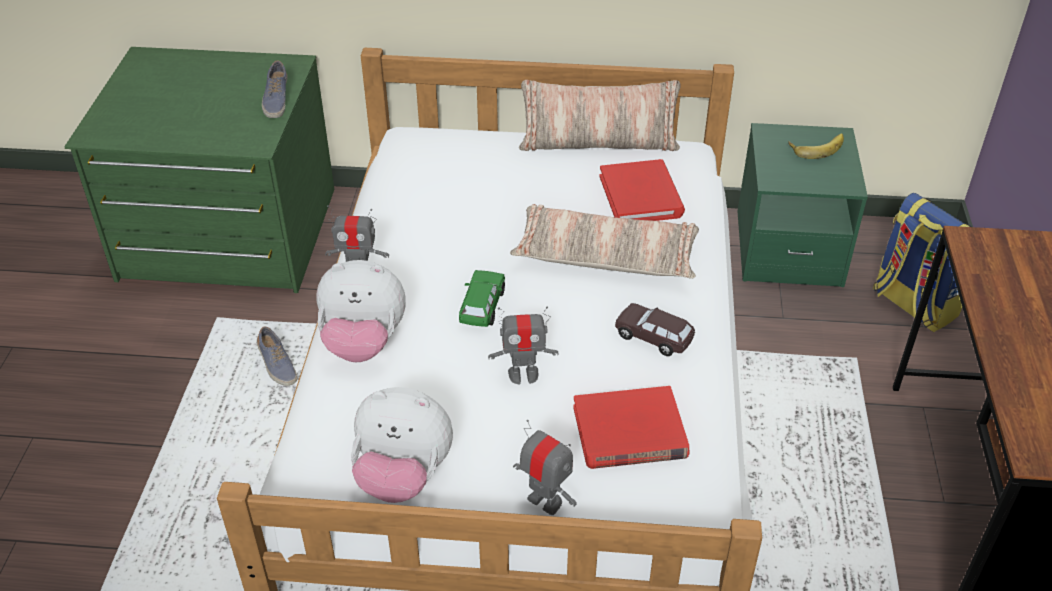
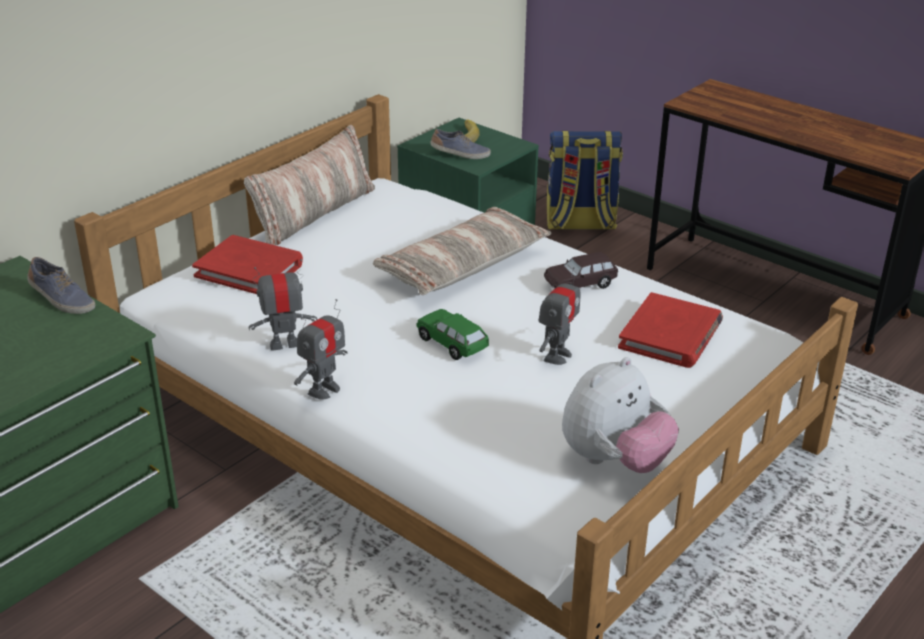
camera: 55 degrees left, 10 degrees down
shoe [257,327,297,386] -> shoe moved to [430,129,491,159]
plush toy [316,260,406,362] -> none
toy robot [513,420,577,515] -> toy robot moved to [248,259,318,350]
red book [600,159,685,221] -> red book moved to [192,235,303,294]

